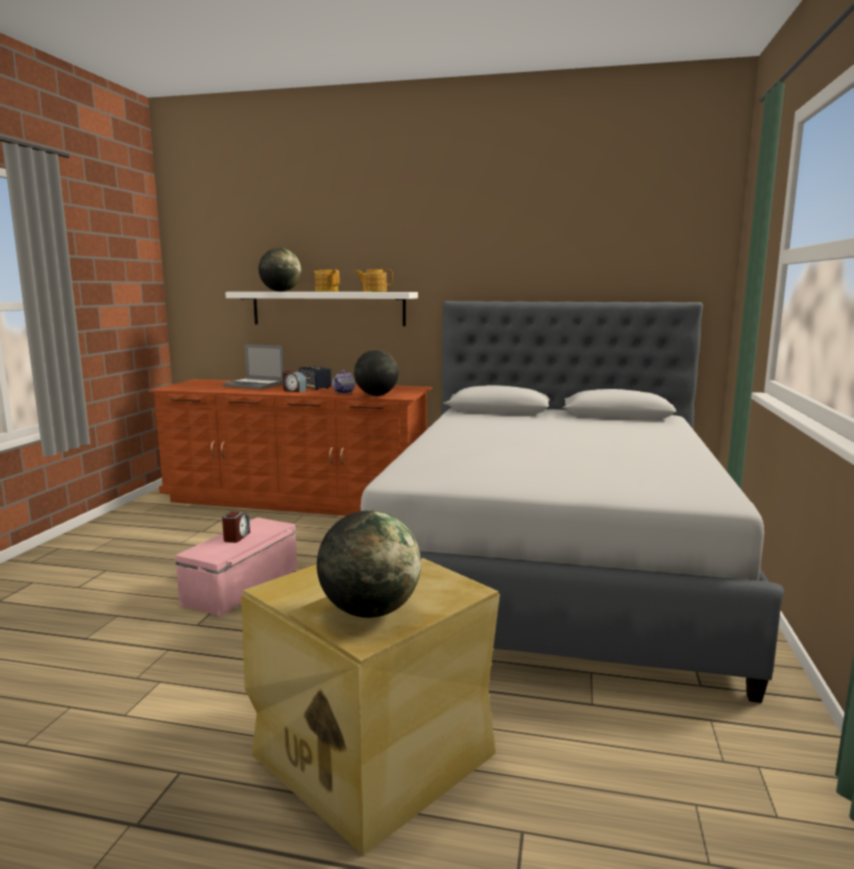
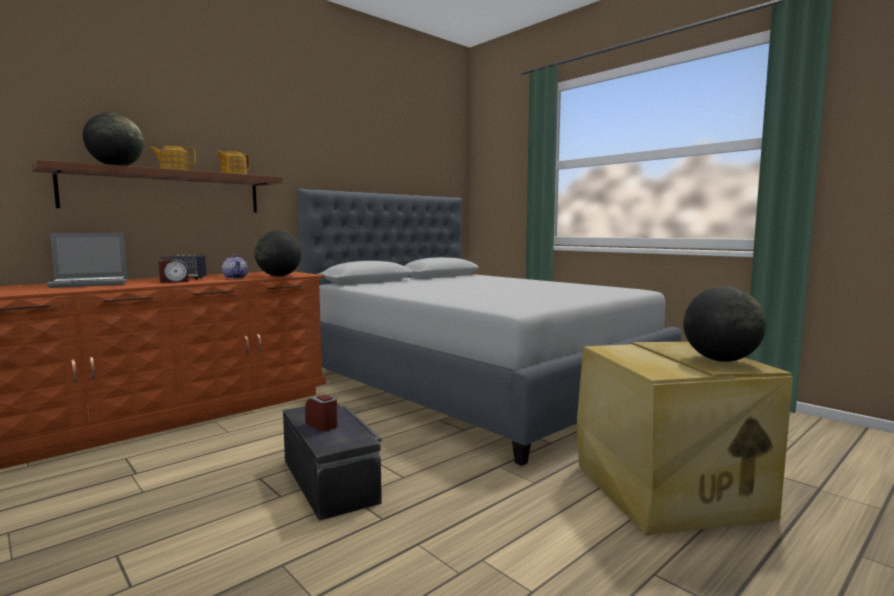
camera: 55 degrees left, 5 degrees down
pink storage box [175,517,297,616] -> black storage box [283,403,382,521]
white shelf [225,292,418,326] -> brown shelf [32,159,283,213]

